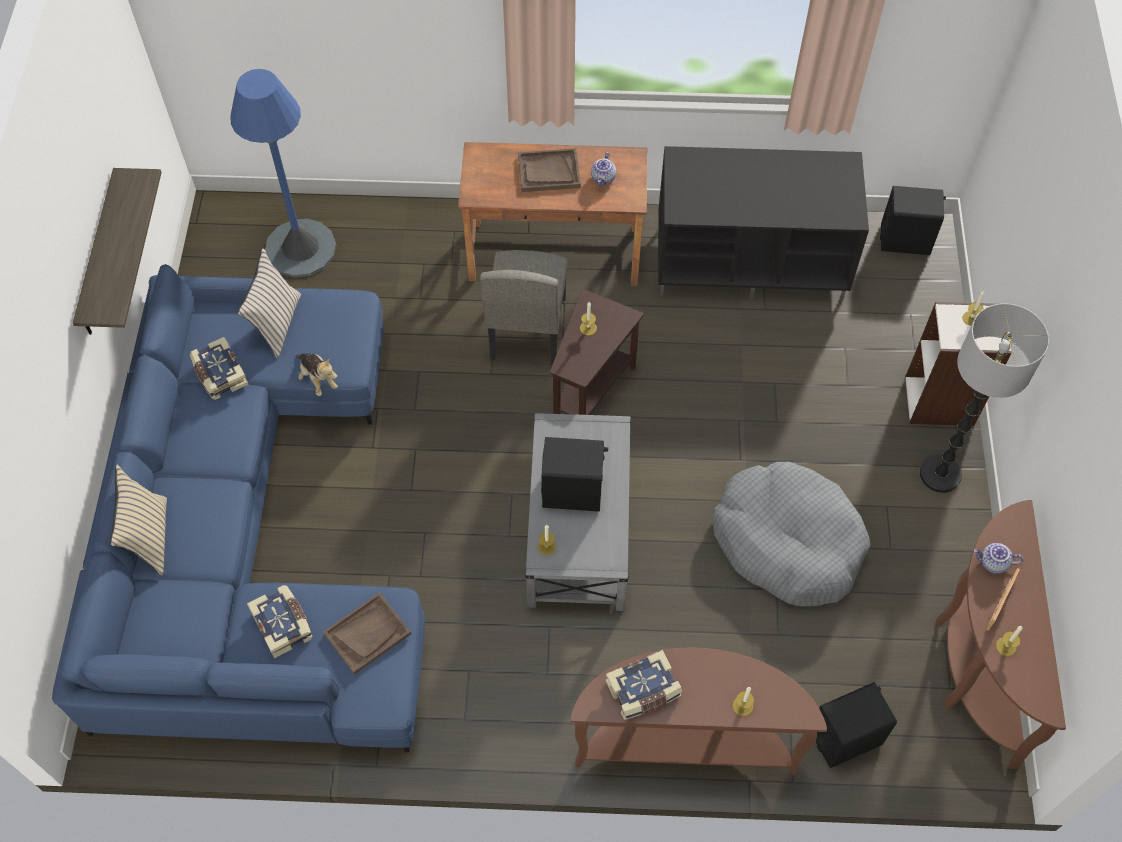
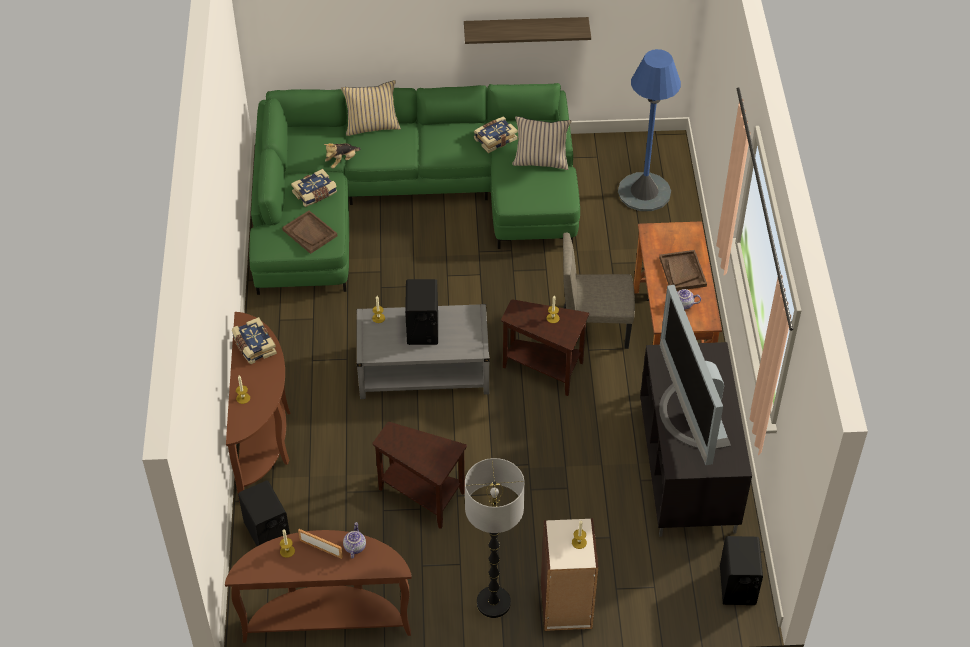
camera: 85 degrees right, 10 degrees down
blue sofa [52,264,425,752] -> green sofa [249,83,580,295]
plush toy [295,353,338,396] -> plush toy moved to [324,143,361,169]
grey dog bed [712,462,870,607] -> brown side table [373,422,467,529]
none -> television [659,285,731,465]

